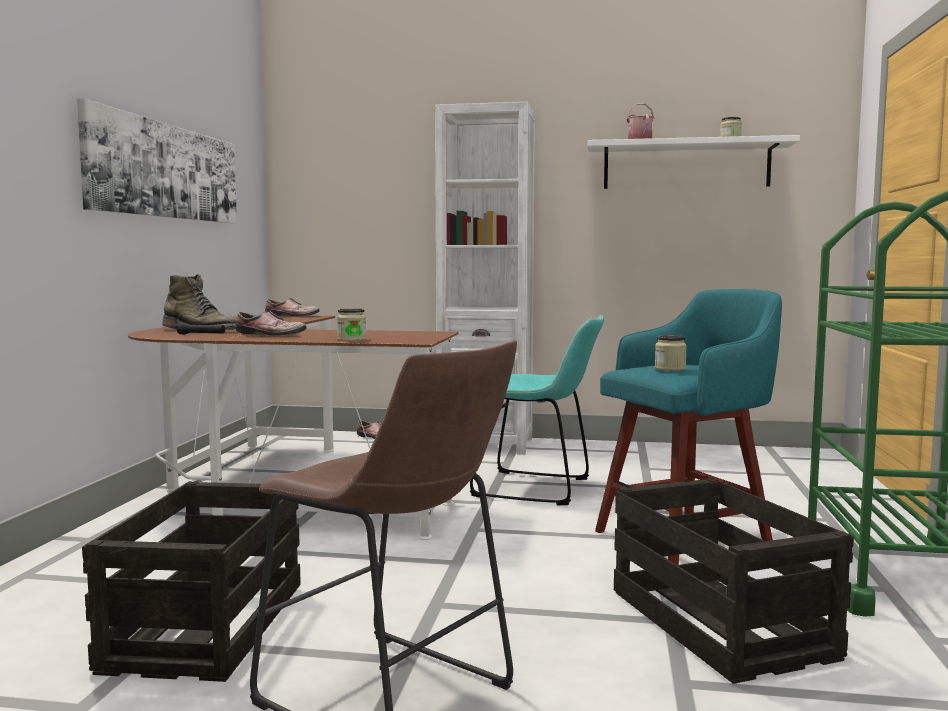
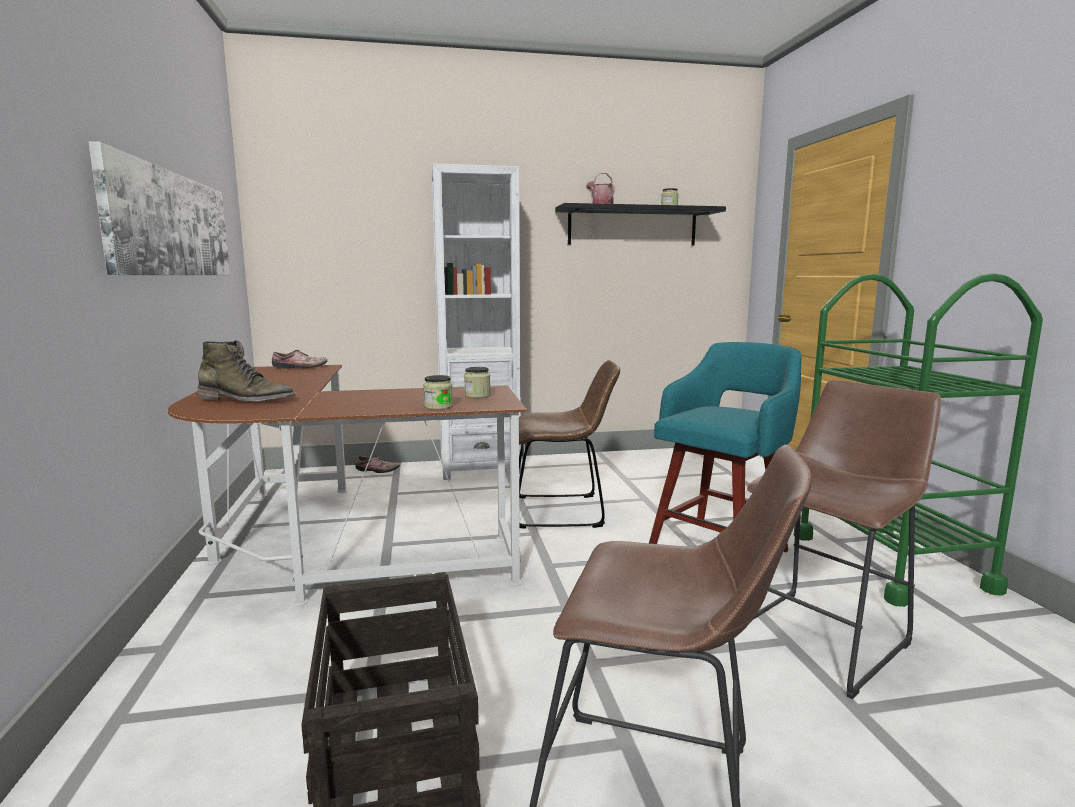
camera: 20 degrees left, 5 degrees up
black flashlight [176,323,225,334] -> none
shoe [236,311,307,336] -> none
turquoise chair [469,315,604,505] -> brown chair [519,360,620,529]
white shelf [588,135,800,189] -> black shelf [555,203,726,246]
crate [614,478,854,684] -> brown stool [747,380,941,699]
jar [655,335,687,371] -> jar moved to [464,367,490,398]

